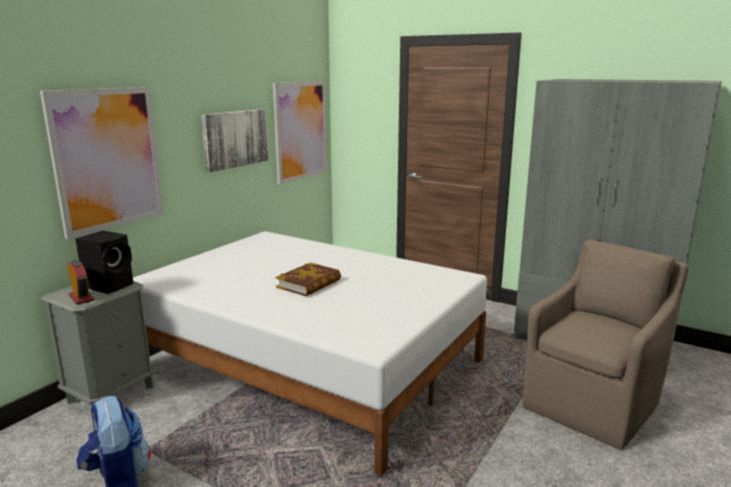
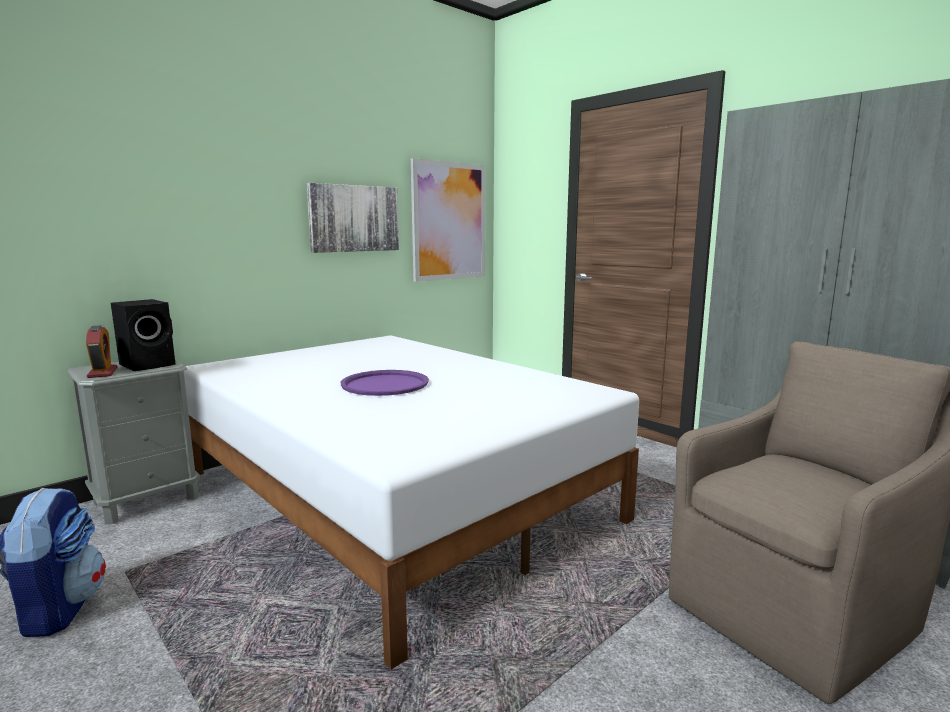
camera: 15 degrees right, 5 degrees down
picture [40,87,164,239] -> none
book [276,262,341,296] -> purple tray [341,370,429,396]

